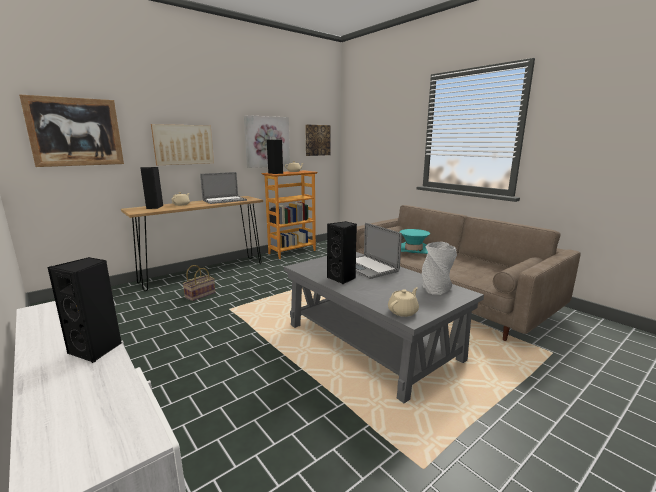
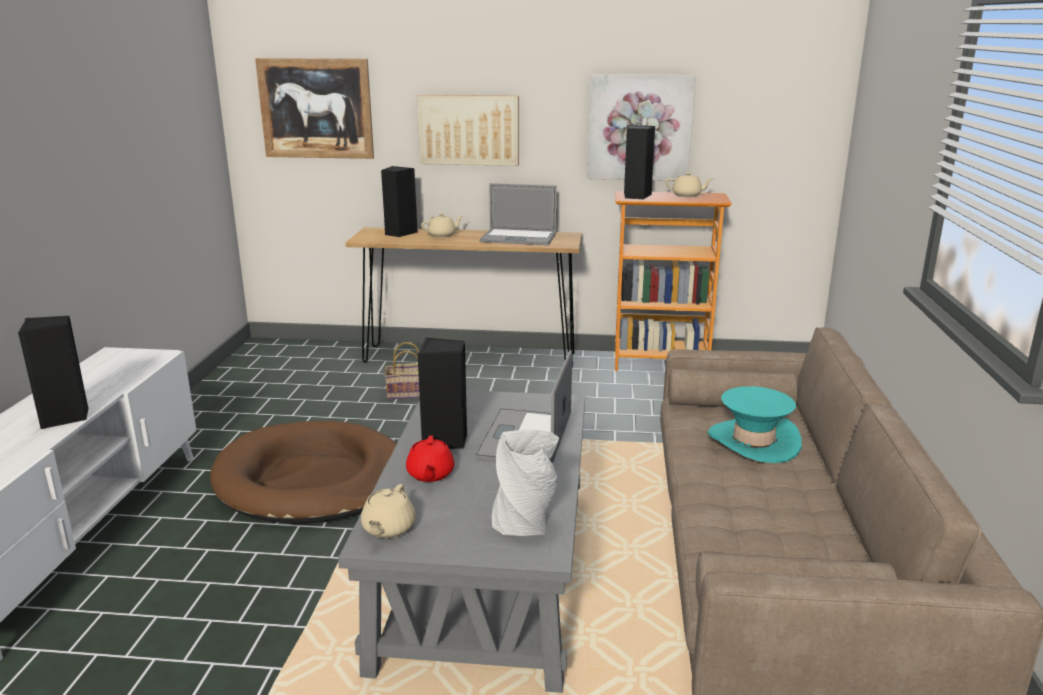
camera: 45 degrees right, 5 degrees up
picture [305,125,331,156] -> none
beige teapot [388,287,419,317] -> beige teapot turned 105 degrees clockwise [361,484,416,538]
none -> brown dog bed [210,421,397,524]
none -> red teapot [406,435,455,482]

